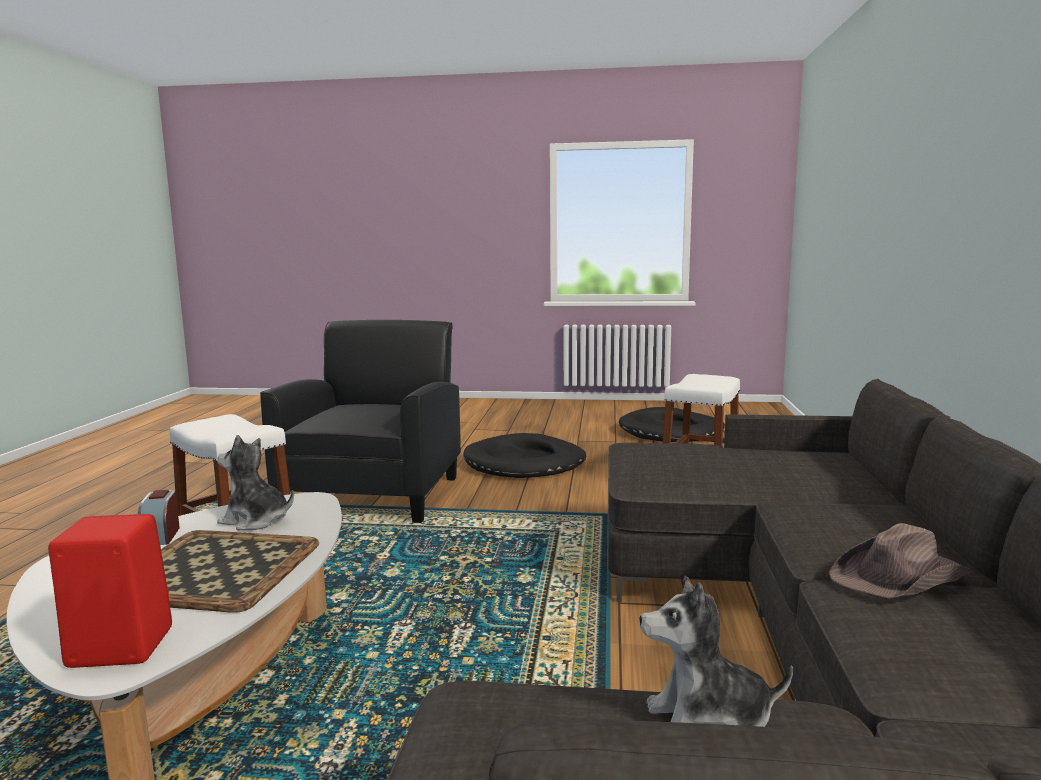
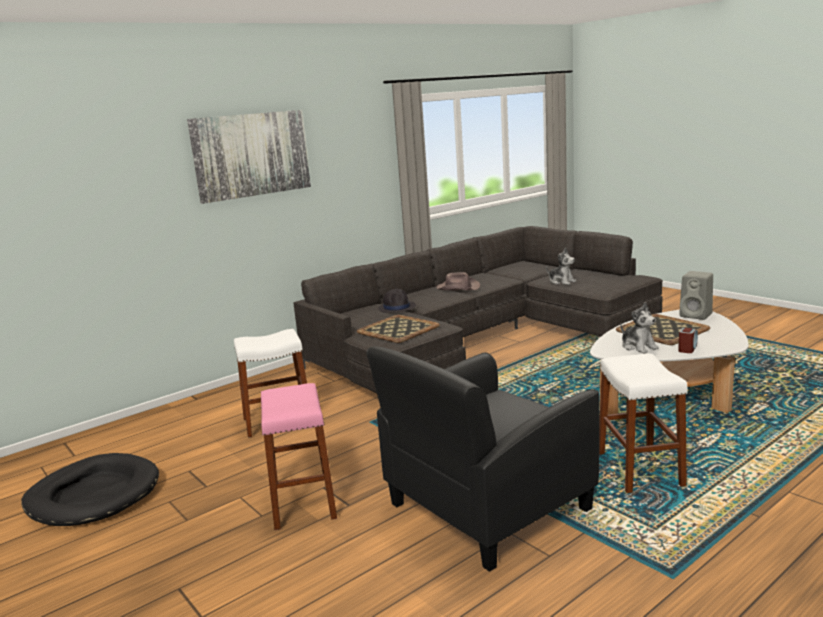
camera: 135 degrees left, 5 degrees up
red speaker [48,514,172,668] -> grey speaker [679,271,713,320]
black dog bed [464,433,586,478] -> pink stool [261,383,337,530]
none -> picture [187,110,311,204]
none -> tray [357,315,440,343]
none -> black hat [378,289,416,313]

